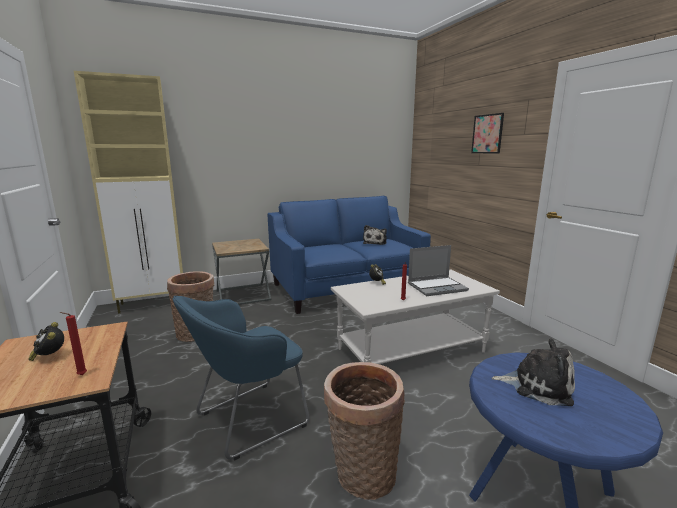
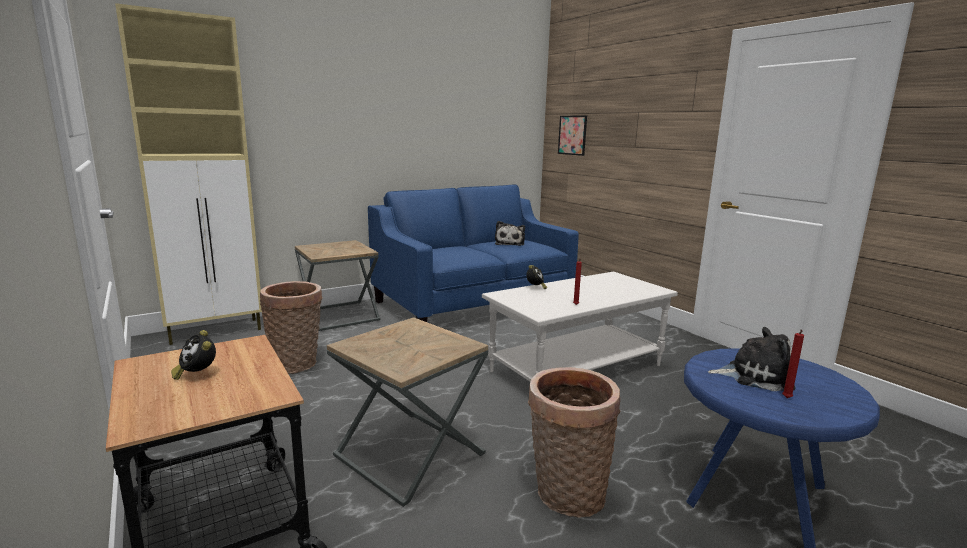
camera: 10 degrees left, 0 degrees up
red candle [59,312,87,375] -> red candle moved to [782,329,804,398]
blue armchair [173,296,309,460] -> brown side table [327,317,488,507]
laptop [408,245,469,296] -> none
picture [471,113,504,154] -> picture moved to [558,115,587,156]

